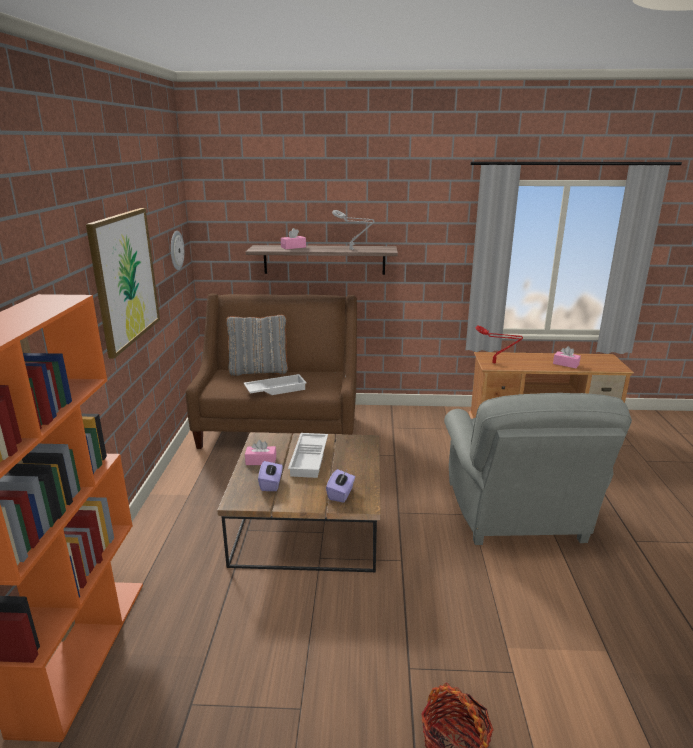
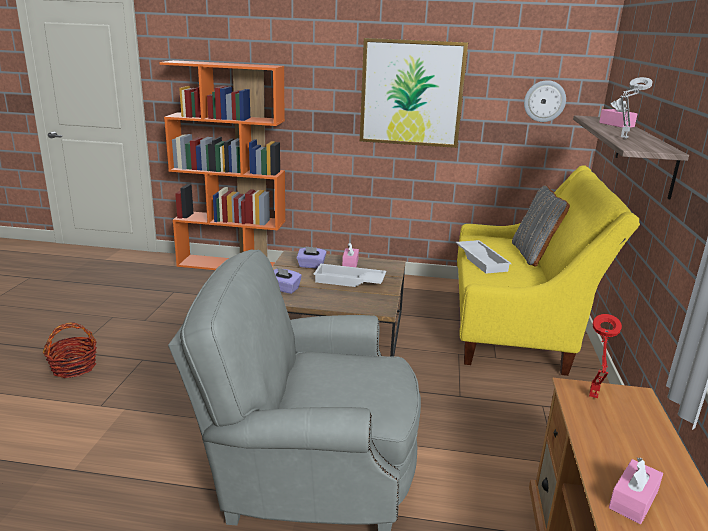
camera: 95 degrees right, 0 degrees up
brown sofa [186,294,357,449] -> yellow sofa [457,165,640,376]

